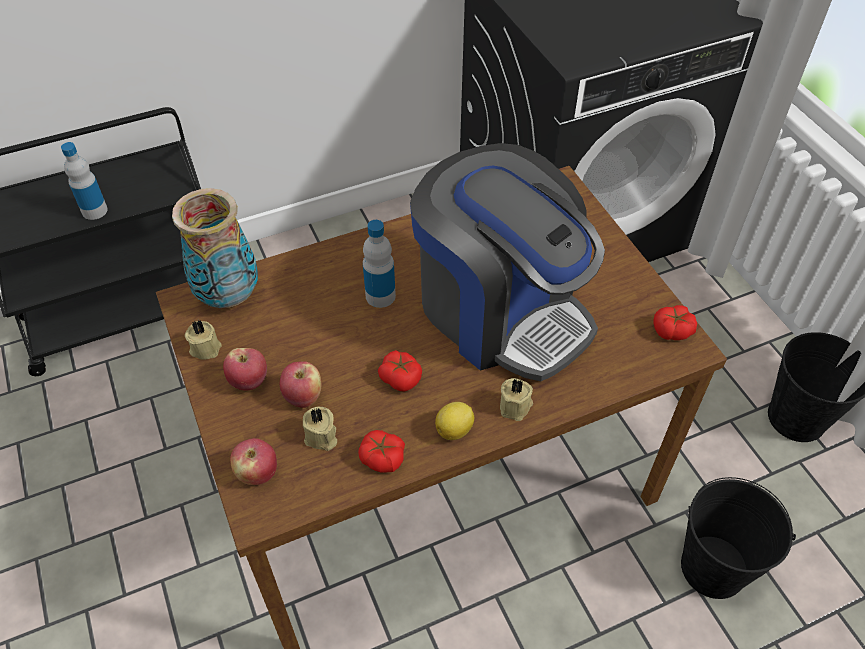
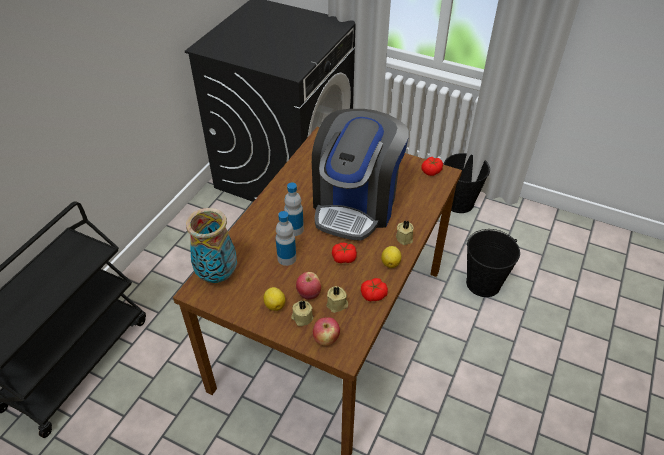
camera: 40 degrees left, 5 degrees down
bottle [61,142,108,220] -> bottle moved to [276,211,296,266]
beige candle [185,320,222,360] -> beige candle moved to [291,301,313,326]
apple [223,348,267,390] -> lemon [263,287,285,311]
coffee machine [410,143,605,381] -> coffee machine turned 105 degrees clockwise [312,109,409,241]

